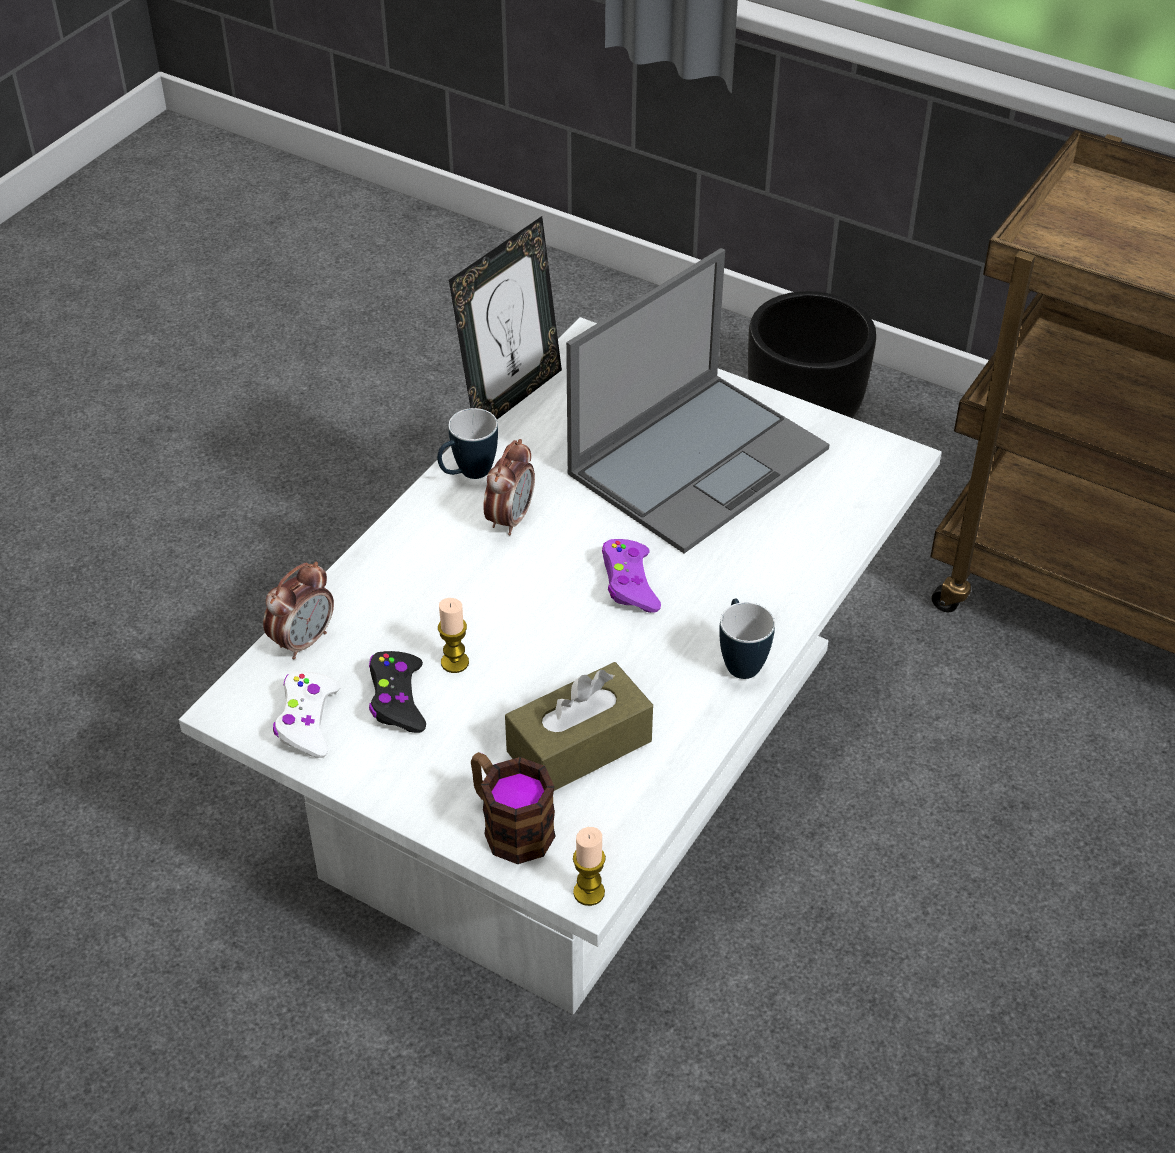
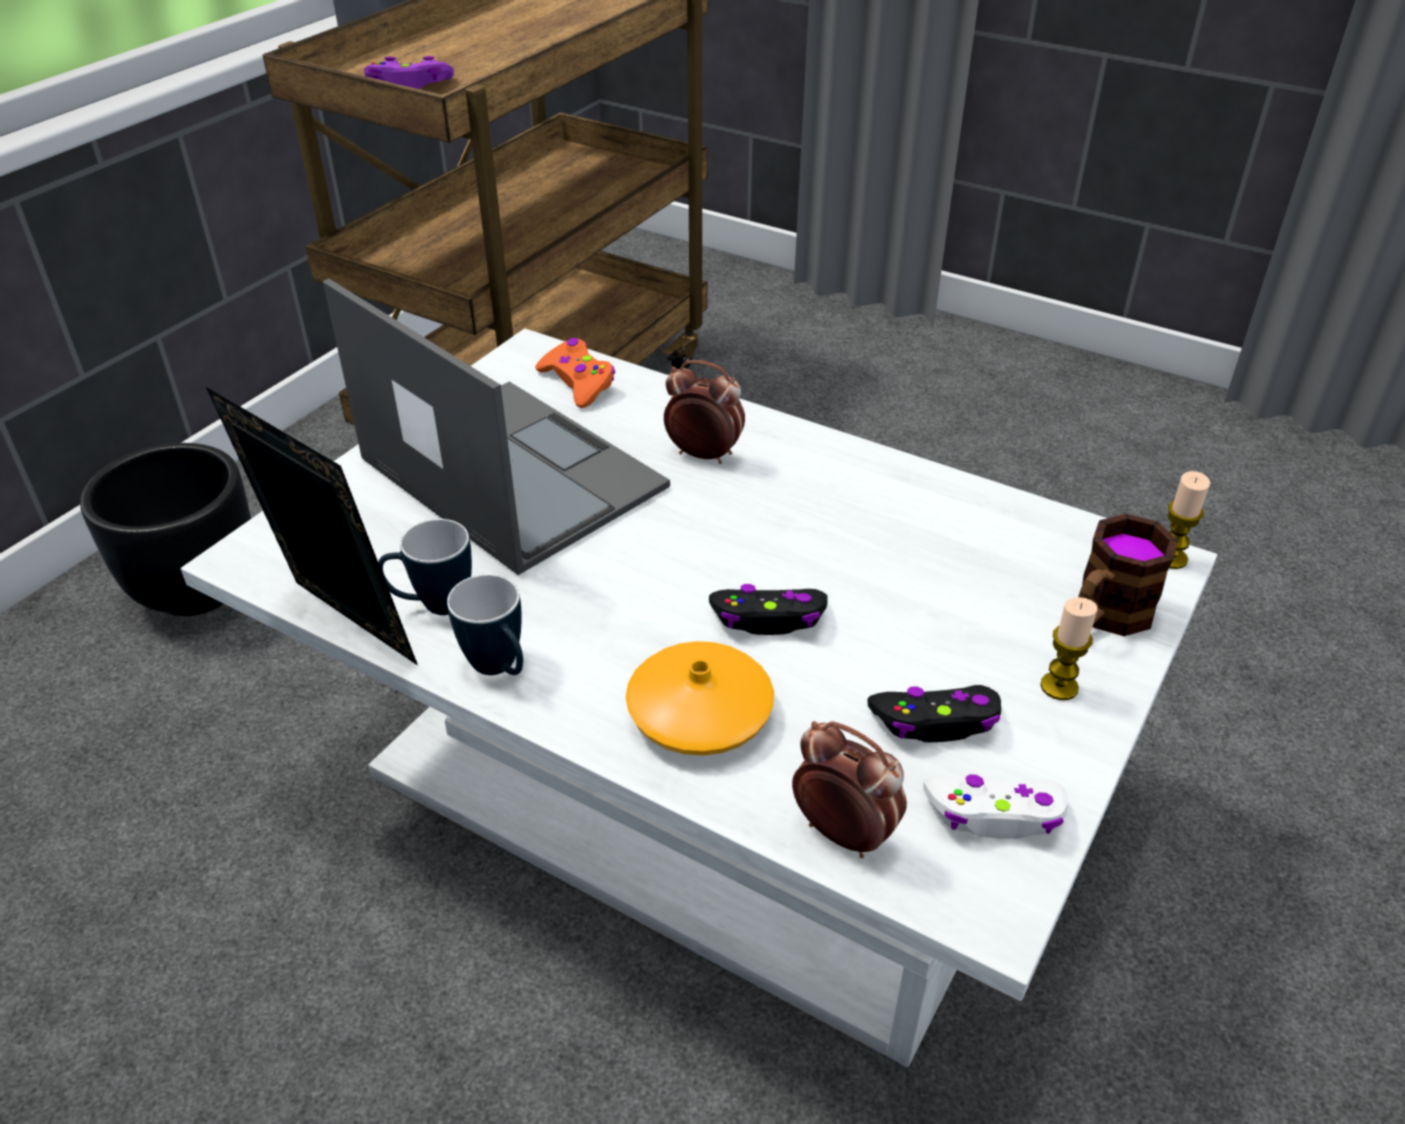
camera: 90 degrees left, 5 degrees down
candle [438,598,469,673] -> candle moved to [1040,597,1098,700]
alarm clock [483,439,535,535] -> alarm clock moved to [664,360,745,464]
brown tissue box [505,662,653,791] -> none
purple game controller [602,539,661,613] -> purple game controller moved to [364,56,454,89]
mug [719,598,775,679] -> mug moved to [378,519,472,615]
none -> orange game controller [535,338,615,408]
none -> orange vase [626,641,774,756]
none -> black game controller [709,584,828,635]

